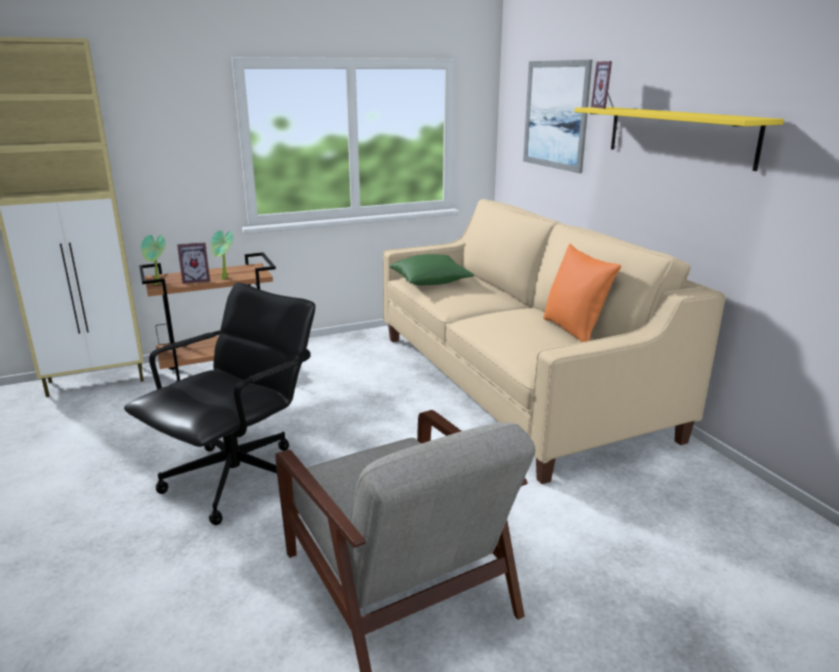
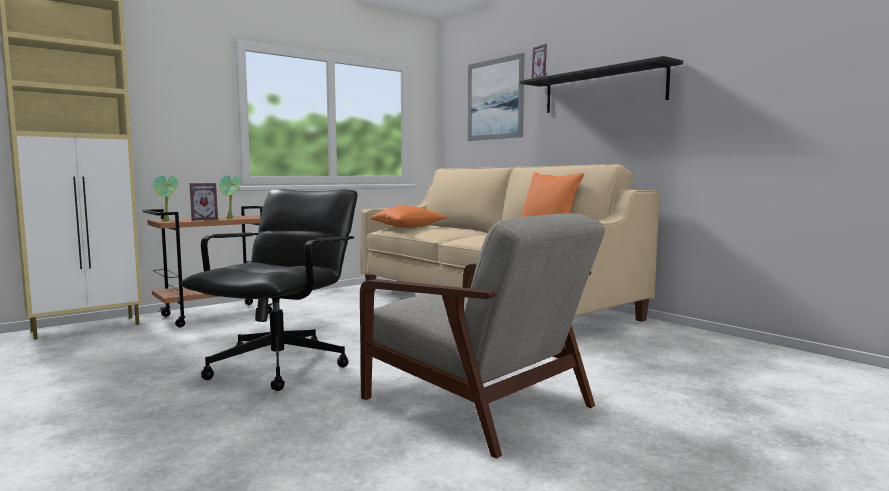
camera: 15 degrees left, 15 degrees down
green pillow [389,254,474,285] -> orange pillow [370,206,447,228]
yellow shelf [574,107,784,171] -> black shelf [520,56,683,113]

